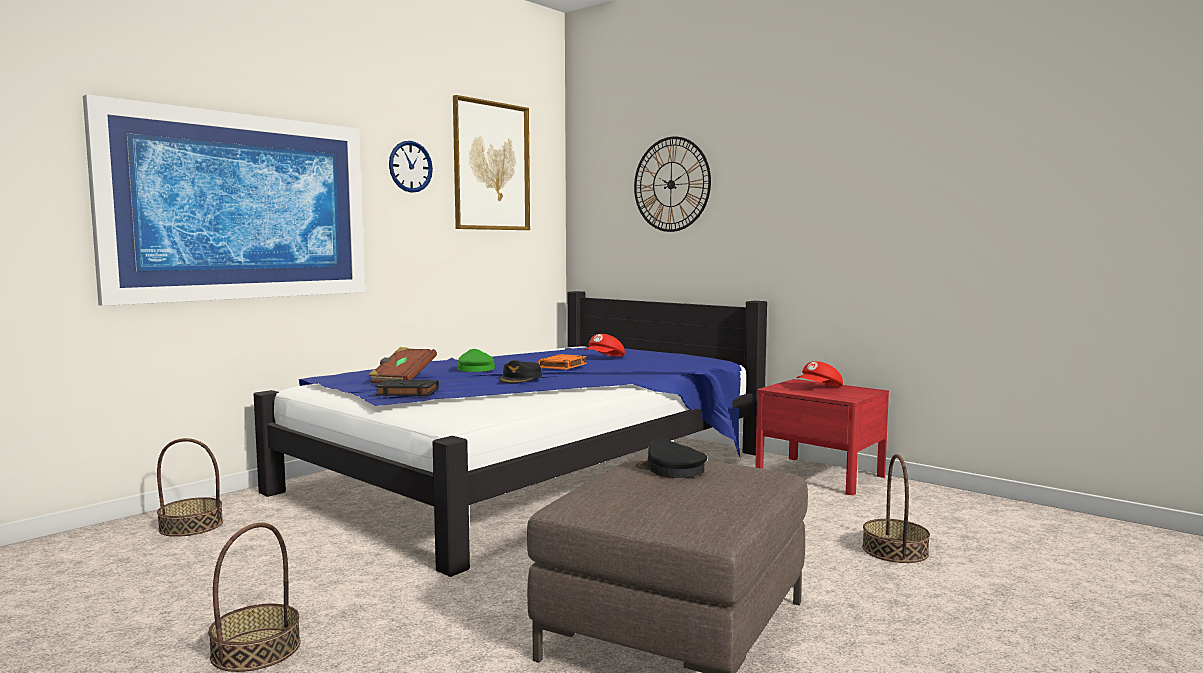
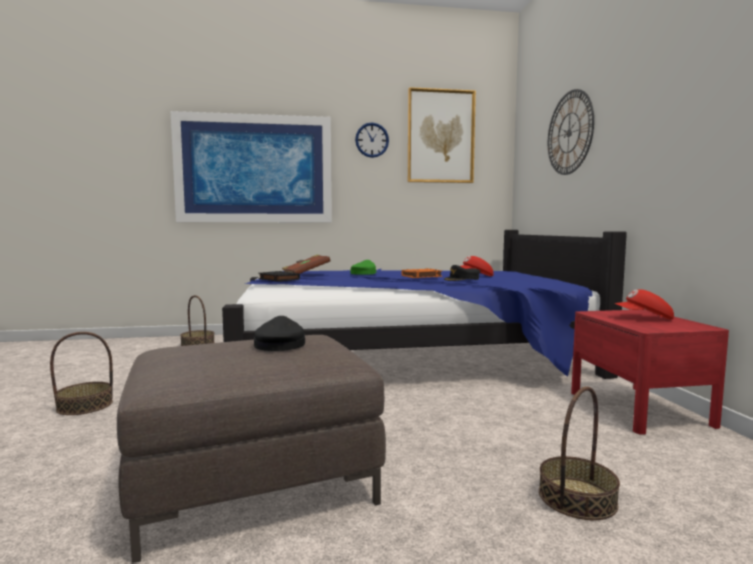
camera: 40 degrees right, 0 degrees up
black cap [499,360,542,383] -> black cap moved to [444,265,480,281]

